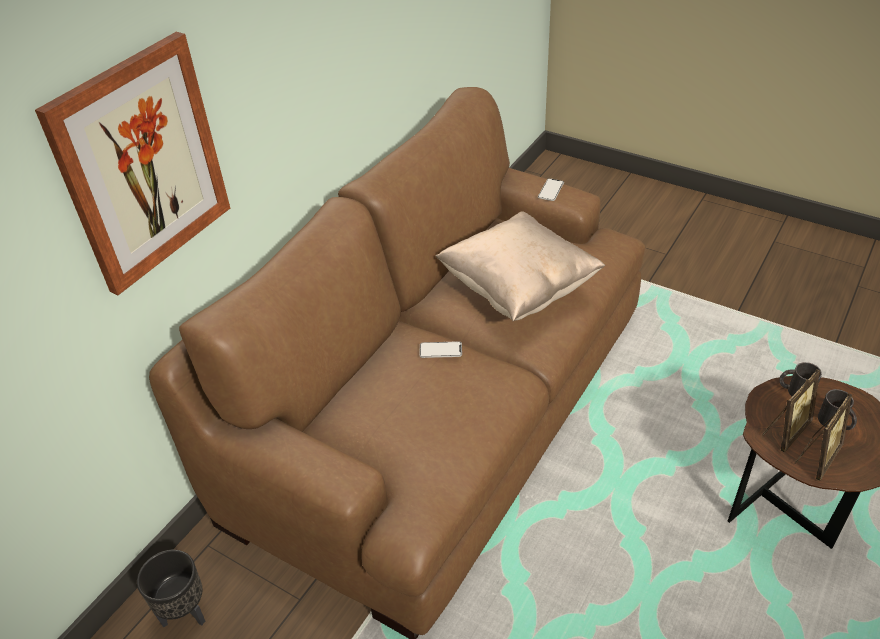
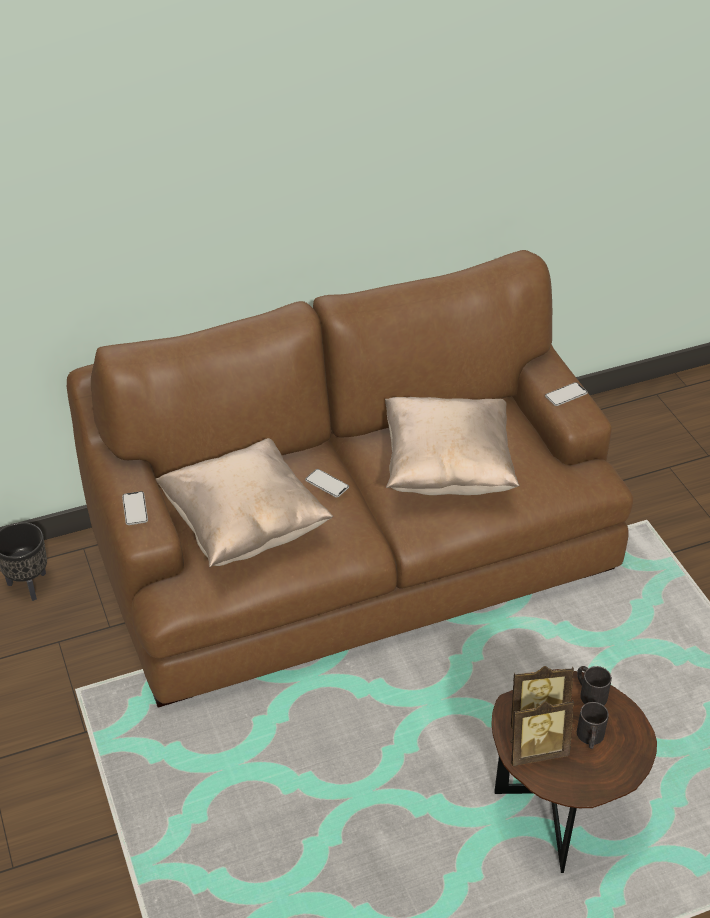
camera: 35 degrees right, 0 degrees up
picture [35,32,230,295] -> none
none -> phone [122,491,148,525]
none -> beige pillow [156,438,334,567]

